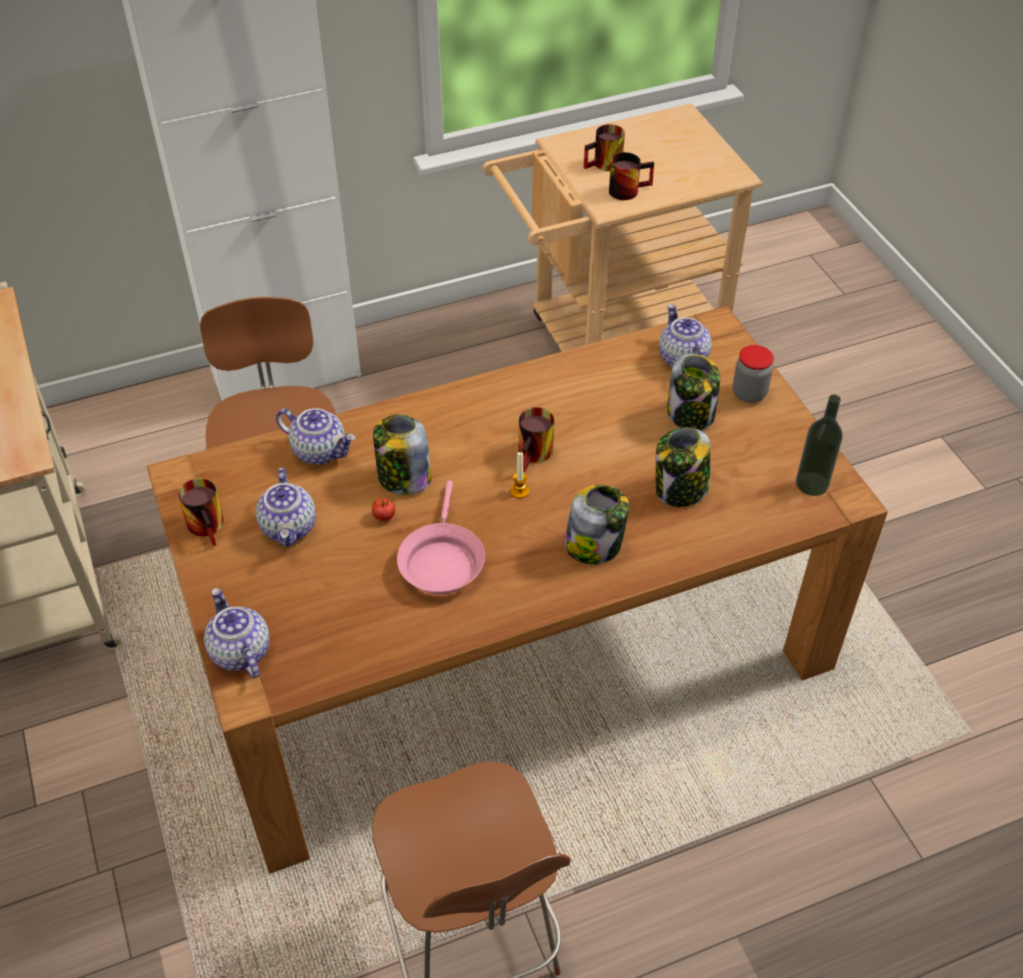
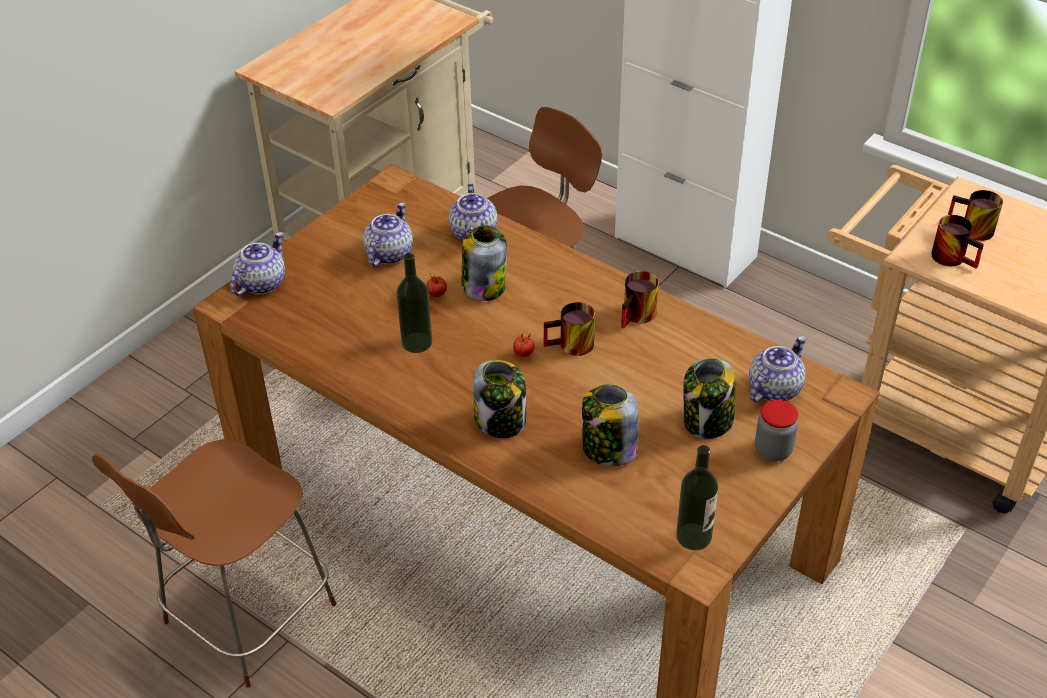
camera: 60 degrees right, 5 degrees down
mug [178,478,224,546] -> mug moved to [621,271,659,329]
teapot [256,468,316,547] -> teapot turned 150 degrees clockwise [363,203,413,267]
pink frying pan [397,480,485,594] -> bottle [396,253,432,353]
candle [510,452,530,498] -> tomato [513,332,535,357]

